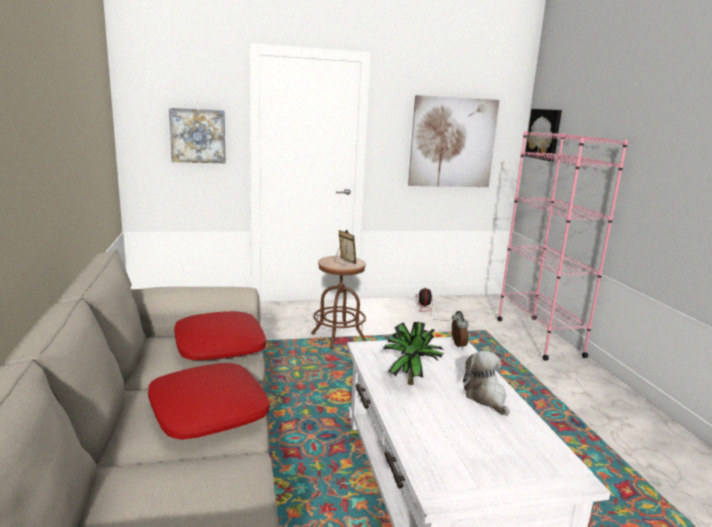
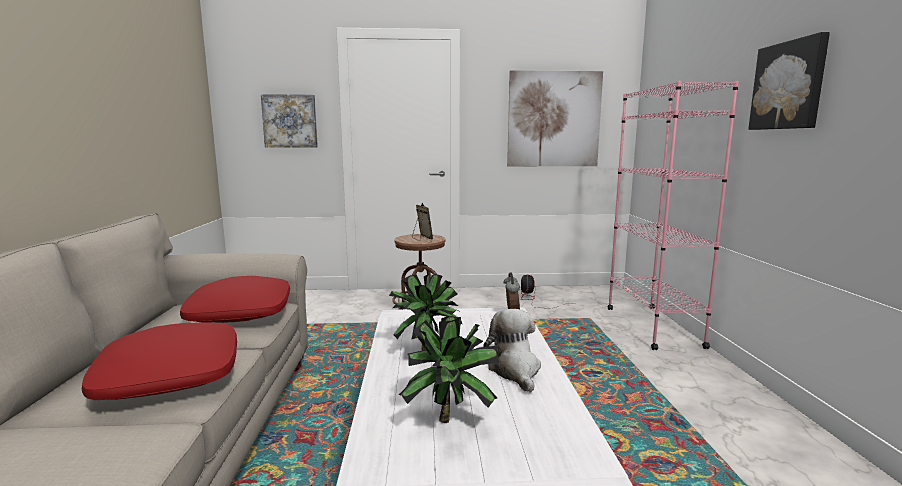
camera: 10 degrees right, 5 degrees down
picture [525,109,562,161] -> picture moved to [748,32,830,130]
none -> potted plant [399,316,500,423]

